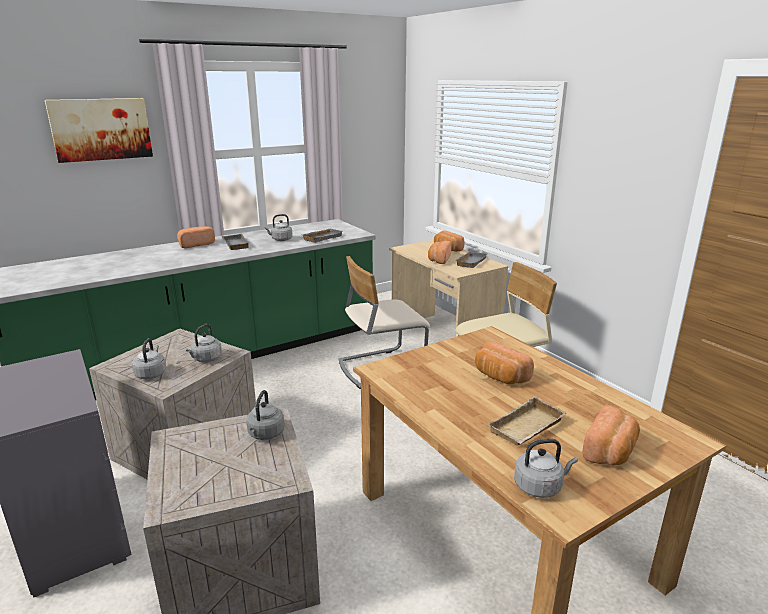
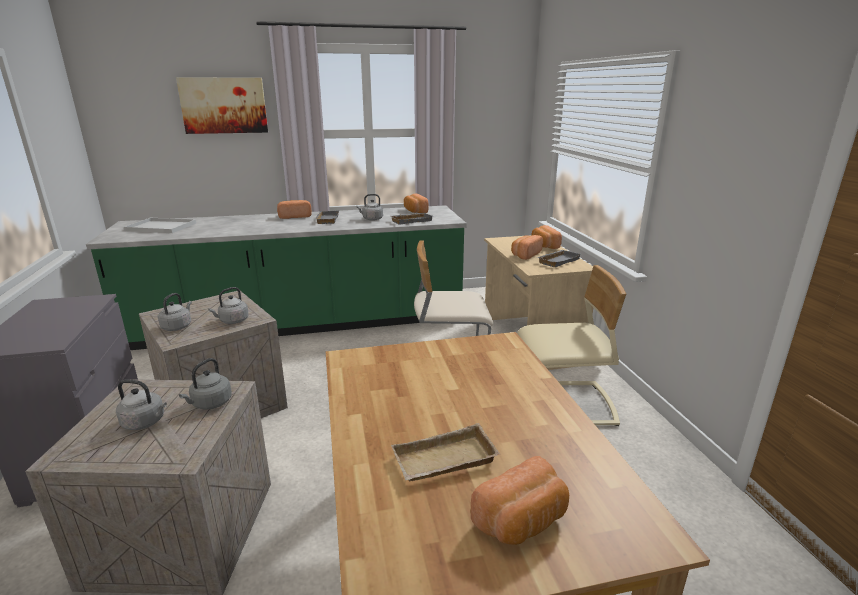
camera: 20 degrees right, 0 degrees up
bread [475,341,534,384] -> bread moved to [404,194,429,213]
grey kettle [514,439,578,498] -> grey kettle moved to [116,380,167,430]
none -> white tray [124,218,196,233]

